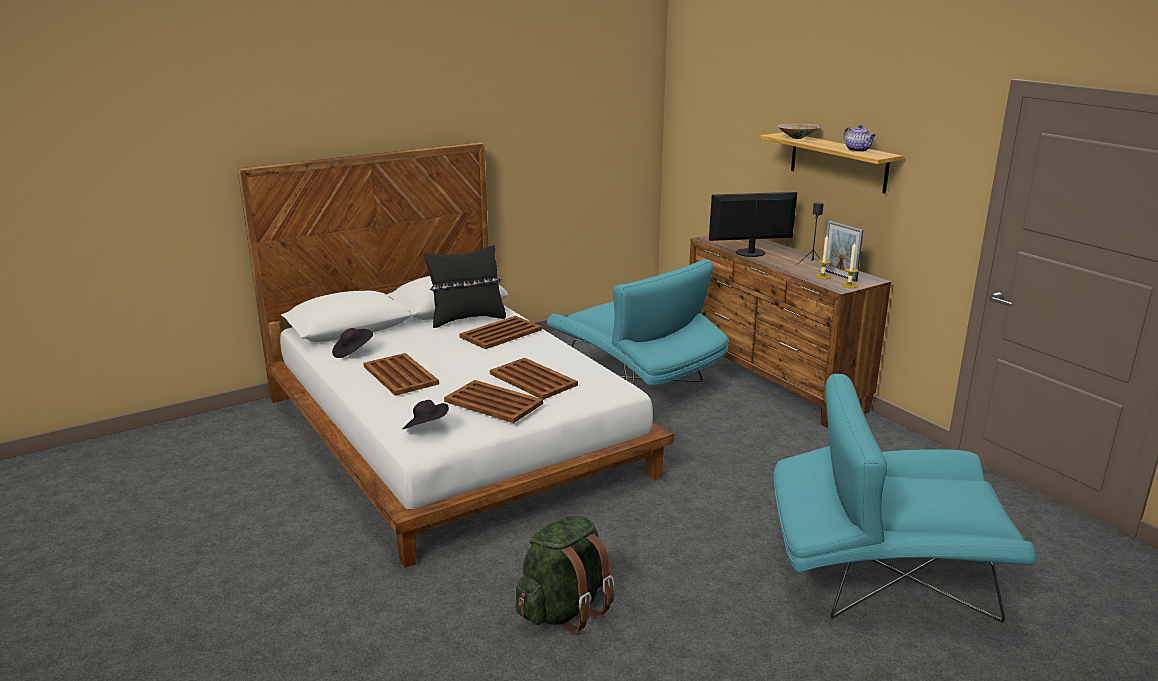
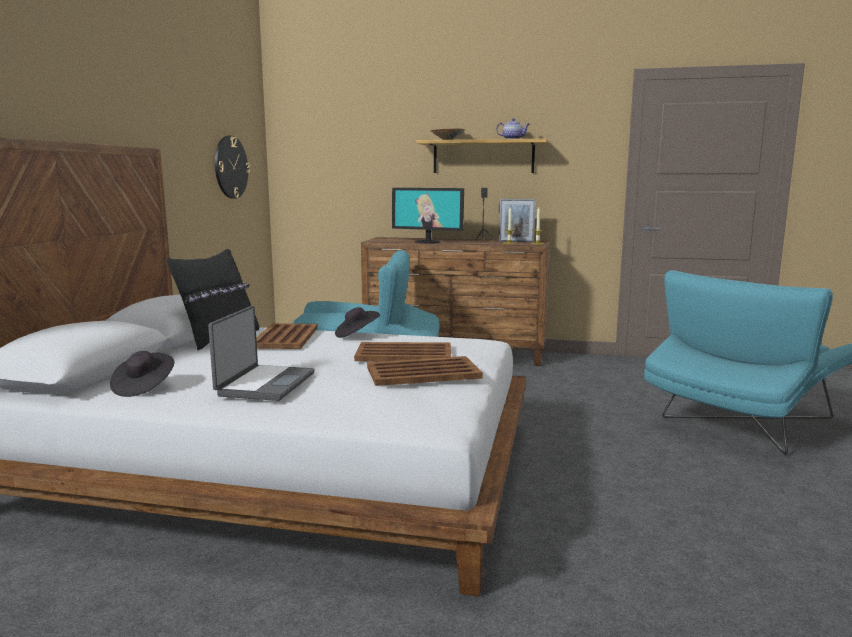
camera: 45 degrees left, 10 degrees down
brown tray [363,353,439,396] -> laptop [208,306,315,401]
black hat [403,400,449,429] -> black hat moved to [335,307,380,338]
green backpack [516,516,615,633] -> none
monitor [709,192,797,257] -> monitor turned 105 degrees counterclockwise [392,188,464,243]
none -> wall clock [215,136,250,199]

